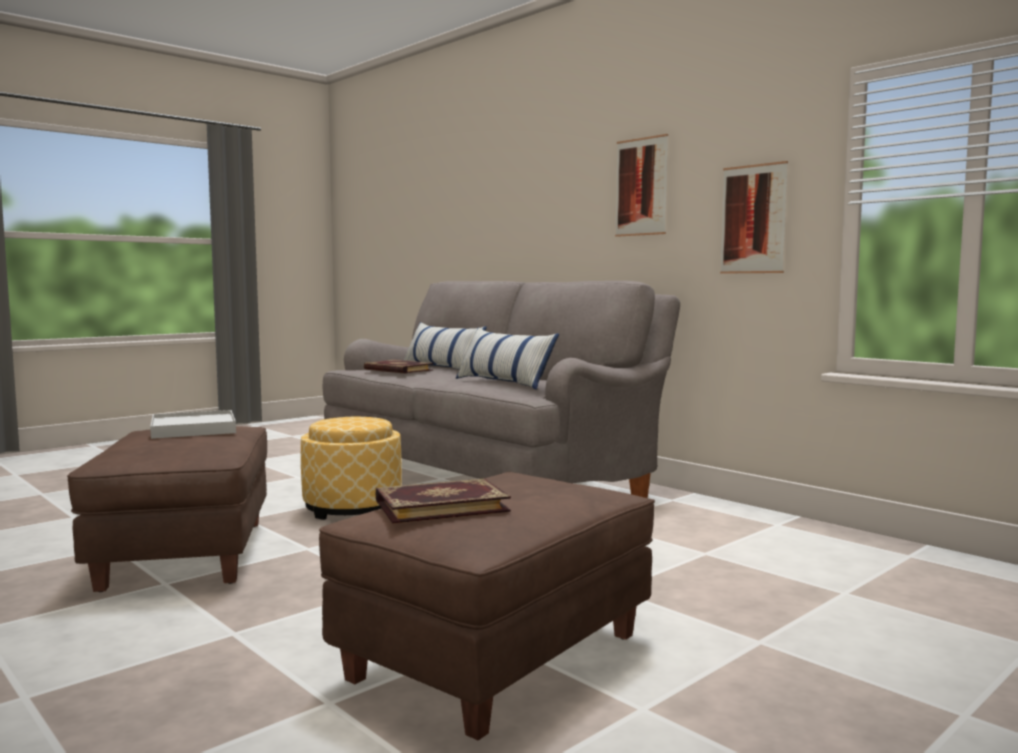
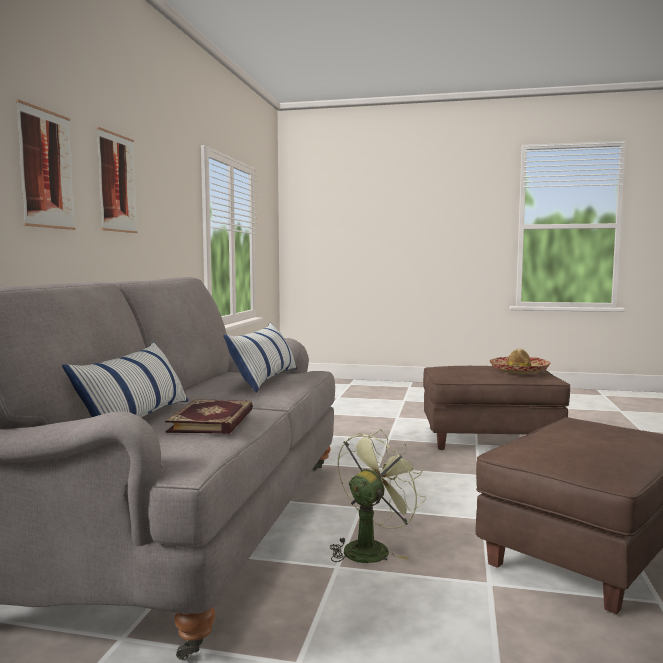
camera: 125 degrees left, 0 degrees up
white tray [150,410,236,439] -> none
ottoman [301,417,402,520] -> green fan [330,429,426,563]
book [376,478,511,524] -> hat [490,348,551,374]
picture [720,161,788,274] -> picture moved to [16,99,76,230]

